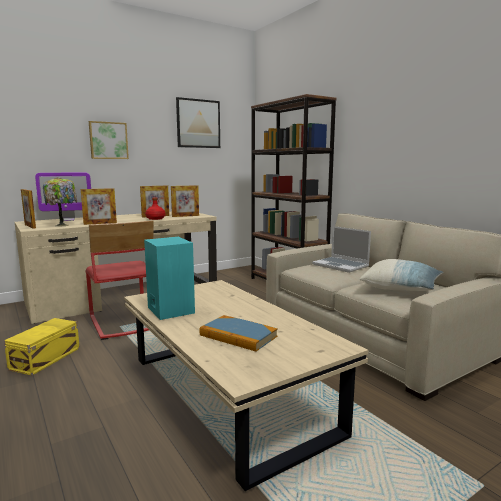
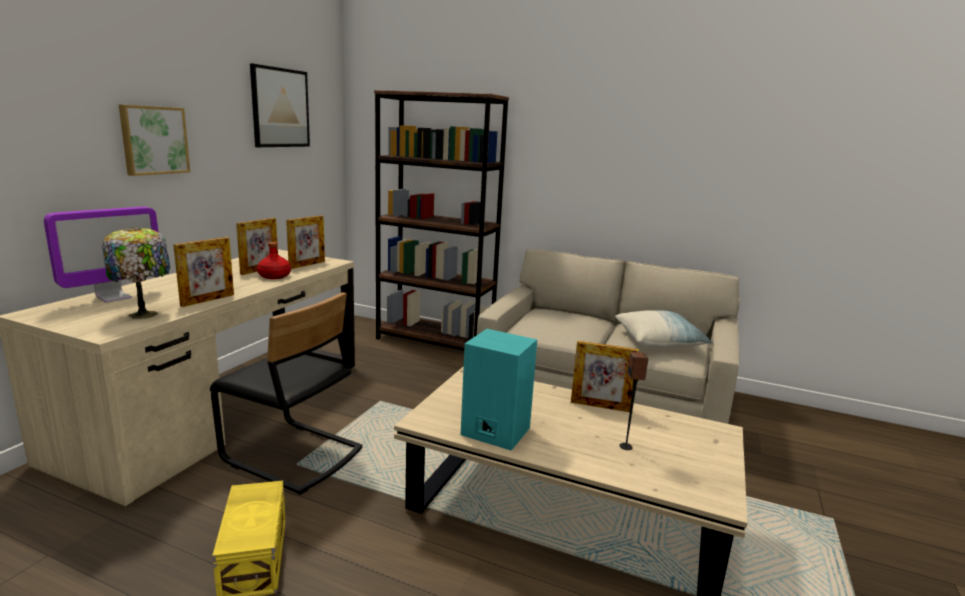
camera: 35 degrees left, 5 degrees up
picture frame [21,189,36,229] -> picture frame moved to [571,341,639,412]
red chair [86,221,154,340] -> black chair [210,292,363,495]
book [199,315,278,351] -> speaker [619,352,649,450]
laptop [312,226,371,273] -> none

